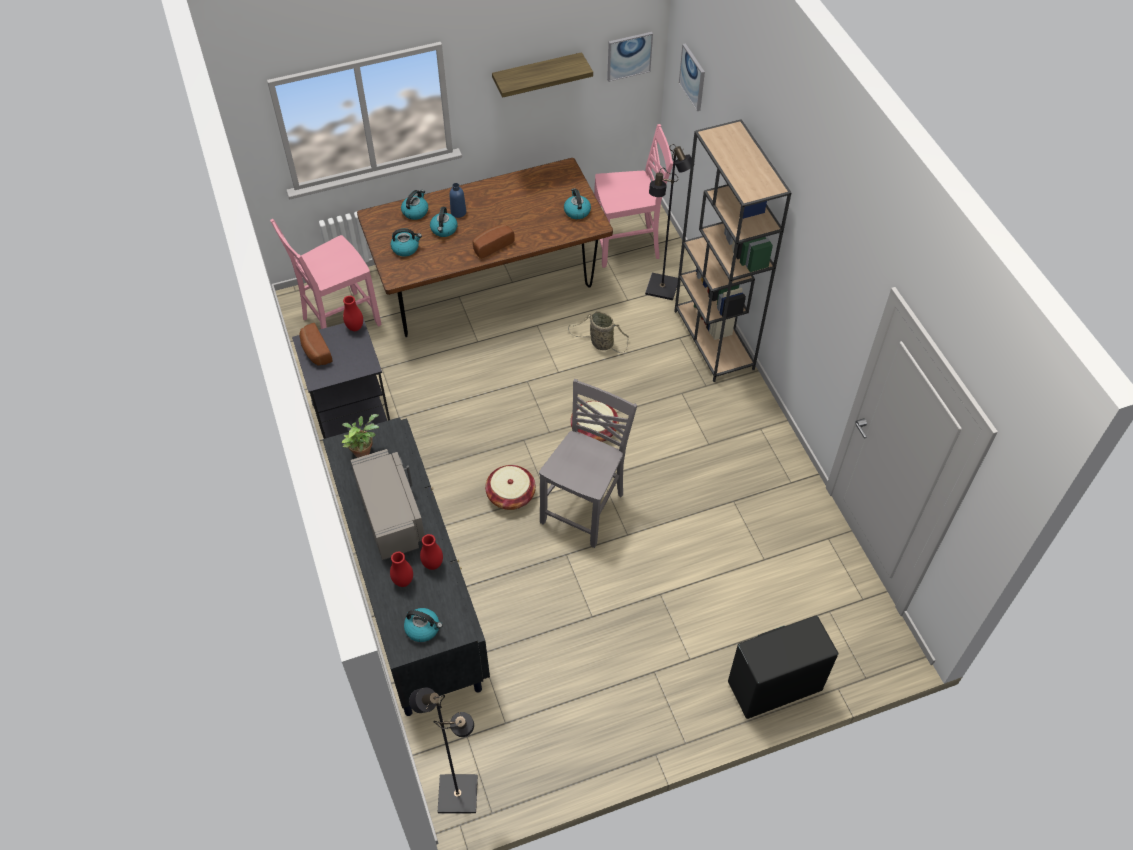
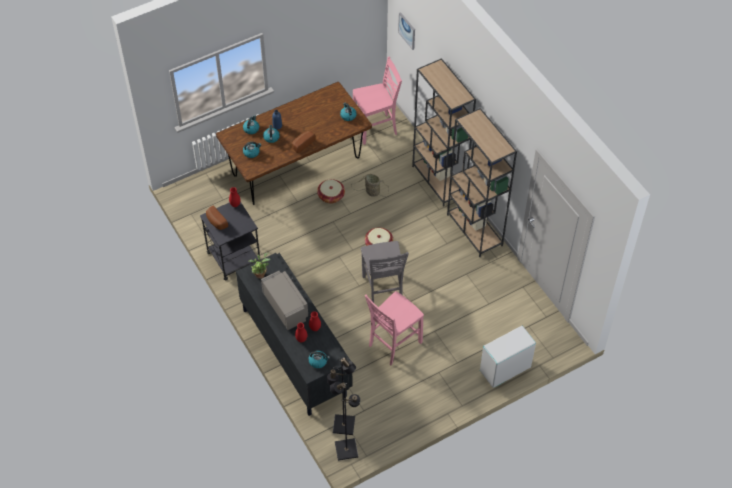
camera: 10 degrees left, 0 degrees up
pink chair [270,219,381,329] -> pink chair moved to [365,291,424,365]
basket [485,465,536,510] -> basket moved to [317,179,345,204]
shelf [492,52,593,98] -> none
grey chair [539,379,637,548] -> grey chair turned 150 degrees clockwise [361,241,409,303]
picture [607,32,653,82] -> none
black floor lamp [645,144,691,300] -> black floor lamp moved to [327,358,356,435]
black nightstand [728,616,838,719] -> white nightstand [480,326,536,388]
none -> bookcase [447,108,517,257]

